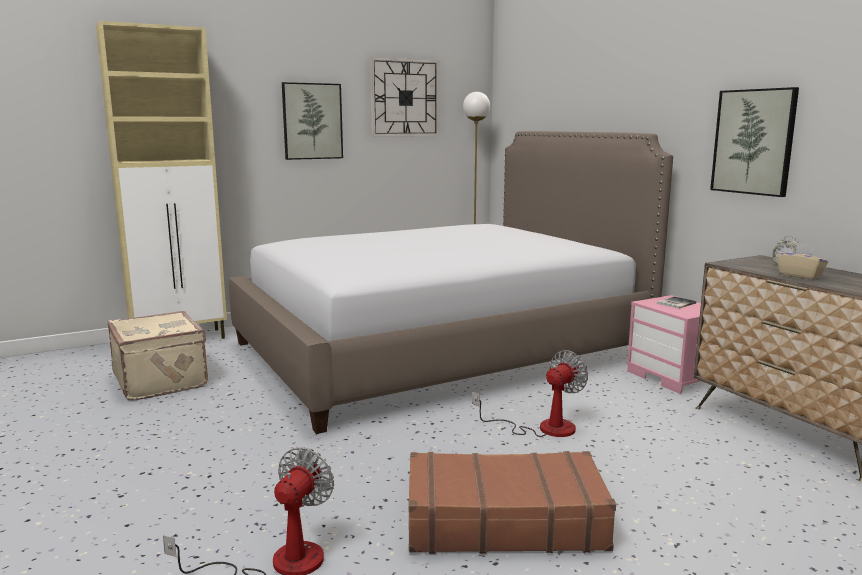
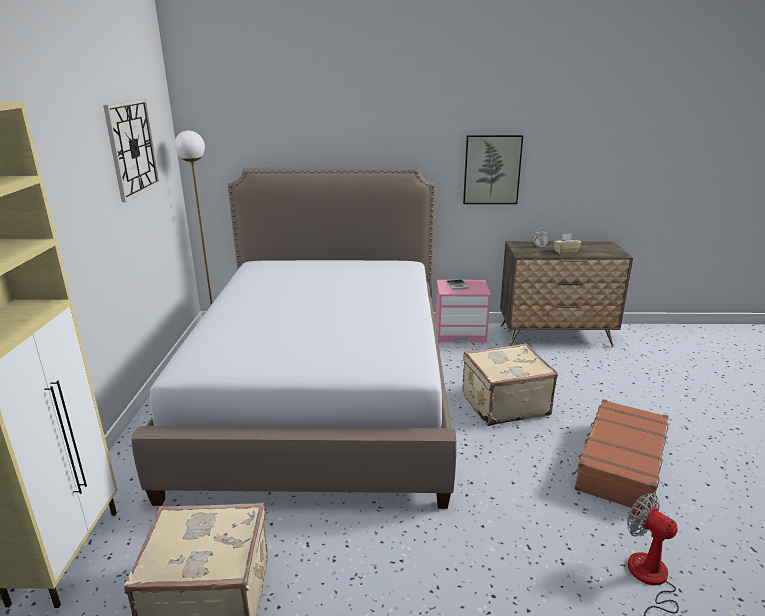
camera: 60 degrees left, 10 degrees up
picture [282,82,343,160] -> none
fan [472,350,588,437] -> beige suitcase [462,343,558,426]

